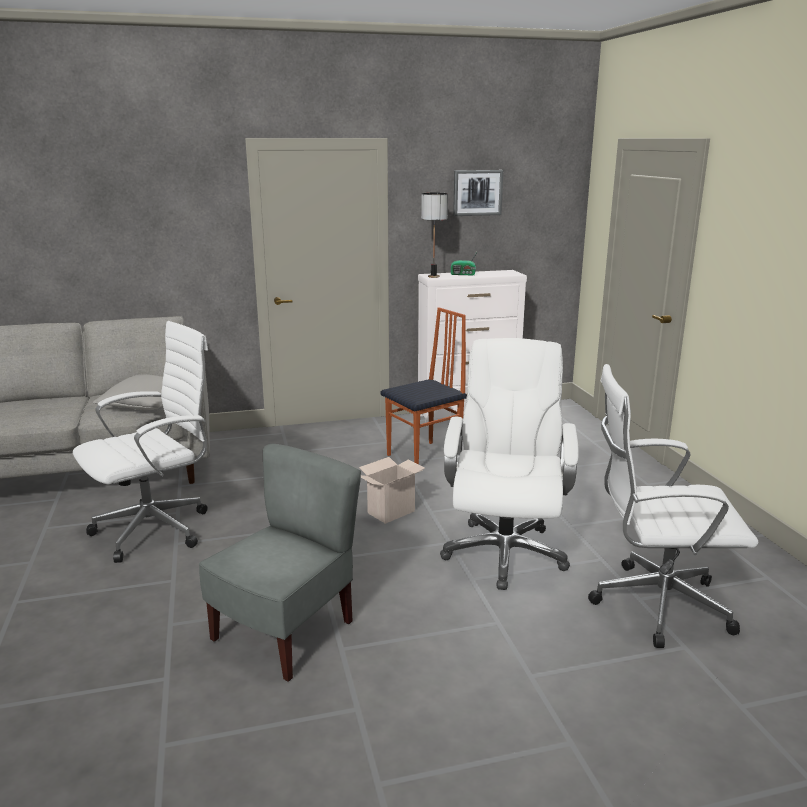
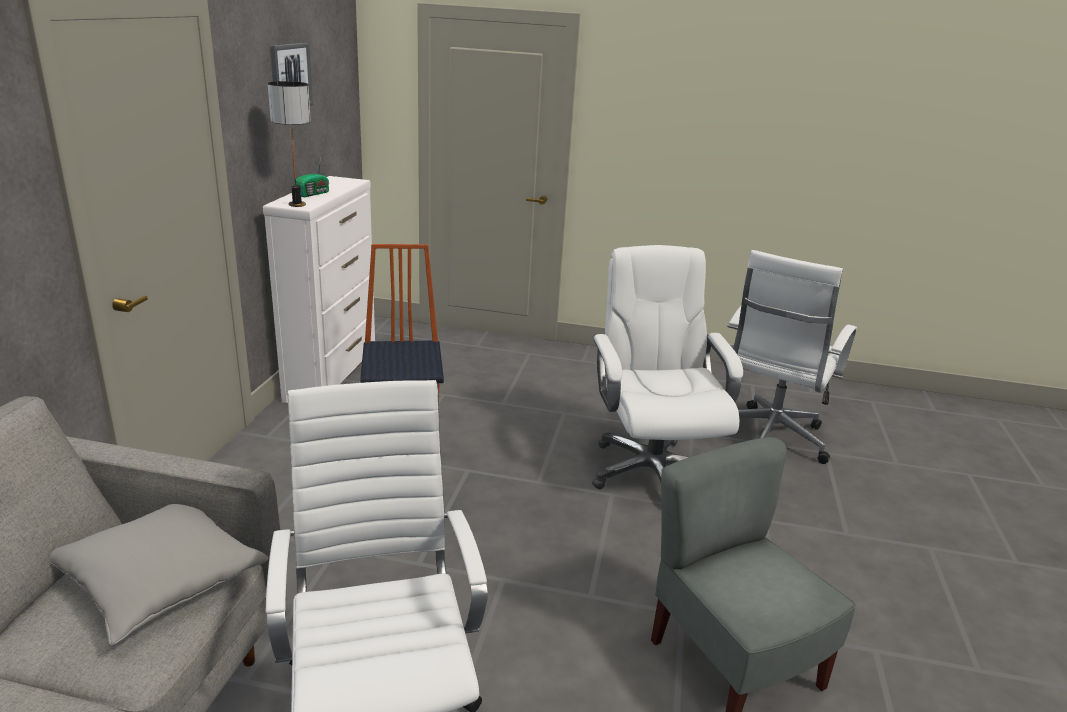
camera: 65 degrees left, 5 degrees up
cardboard box [359,457,425,524] -> none
white office chair [440,338,579,590] -> white office chair turned 45 degrees clockwise [592,245,743,489]

